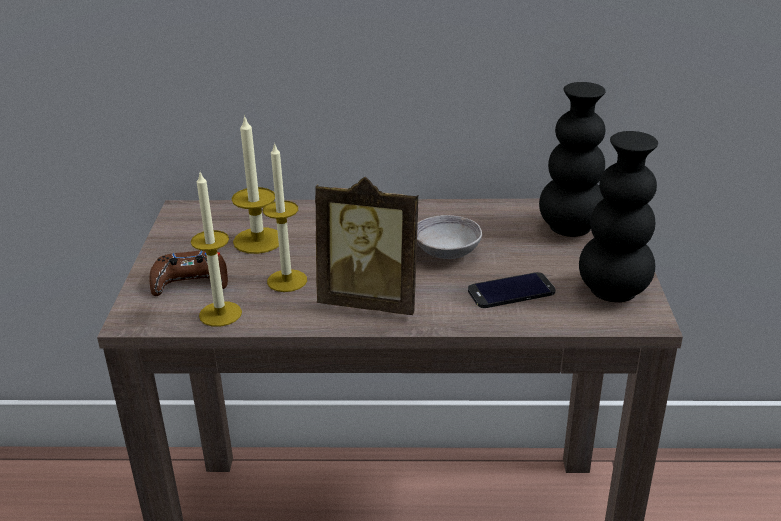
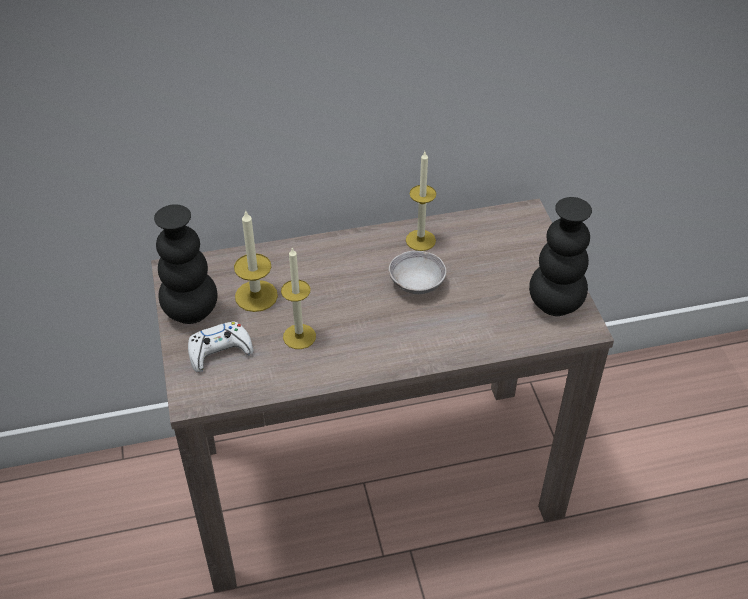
camera: 15 degrees left, 15 degrees up
brown game controller [149,250,228,296] -> white game controller [188,322,253,373]
candle [191,172,242,327] -> candle moved to [406,152,436,251]
picture frame [315,177,419,315] -> none
phone [468,272,555,308] -> none
black vase [539,82,606,237] -> black vase moved to [154,204,217,324]

